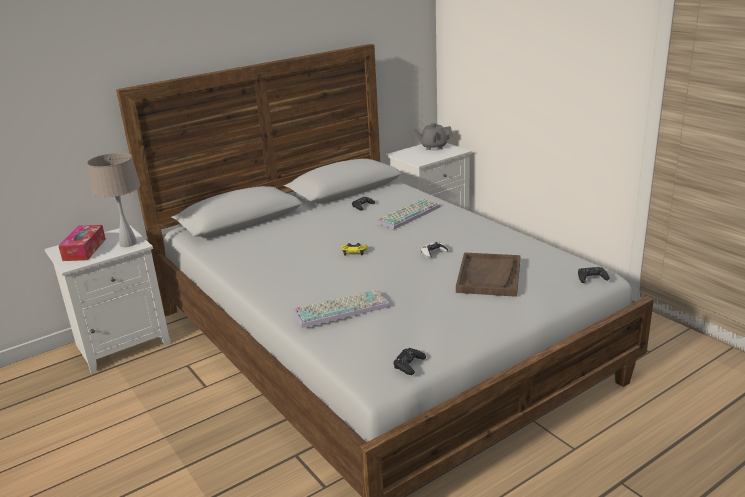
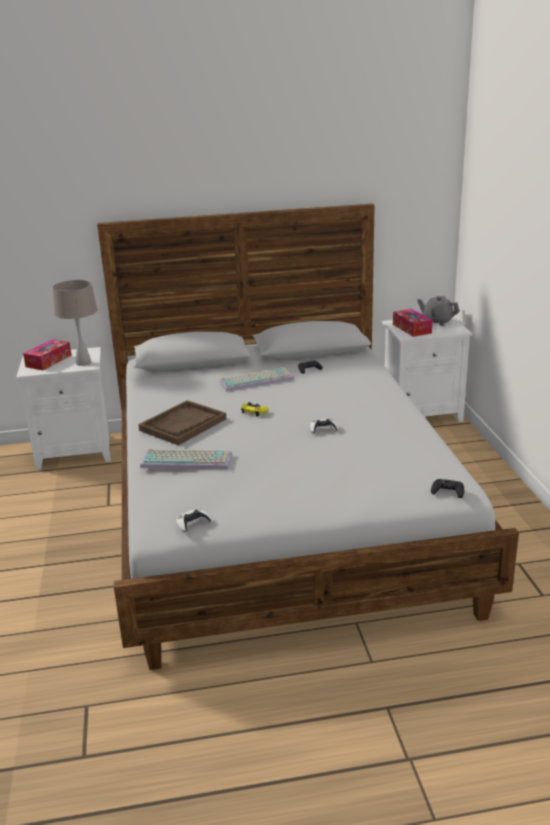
camera: 25 degrees right, 0 degrees up
keyboard [376,199,441,229] -> keyboard moved to [219,367,294,391]
black game controller [394,348,426,375] -> white game controller [176,508,211,533]
brown tray [456,252,521,297] -> brown tray moved to [138,400,226,445]
none -> tissue box [393,309,433,337]

